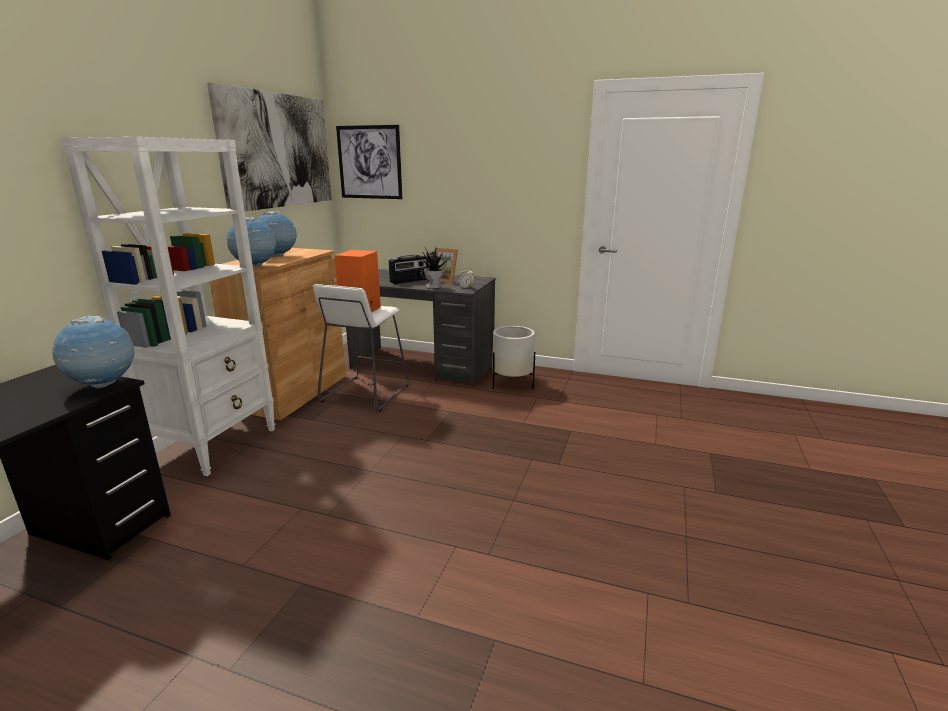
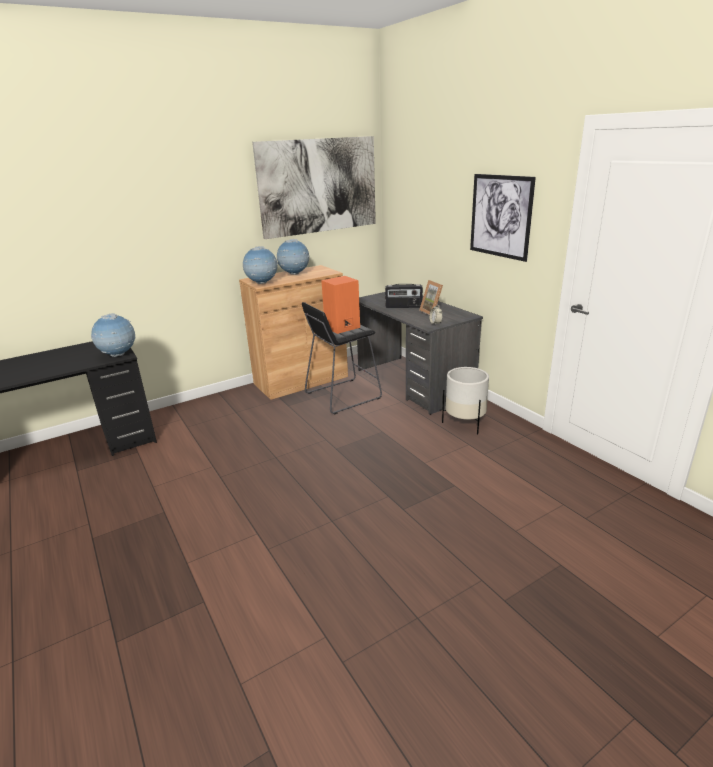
camera: 40 degrees right, 5 degrees up
white bookcase [61,137,275,476] -> none
white stool [313,284,409,412] -> black stool [302,302,382,414]
picture [336,125,403,199] -> picture moved to [470,174,536,262]
potted plant [421,248,449,289] -> none

